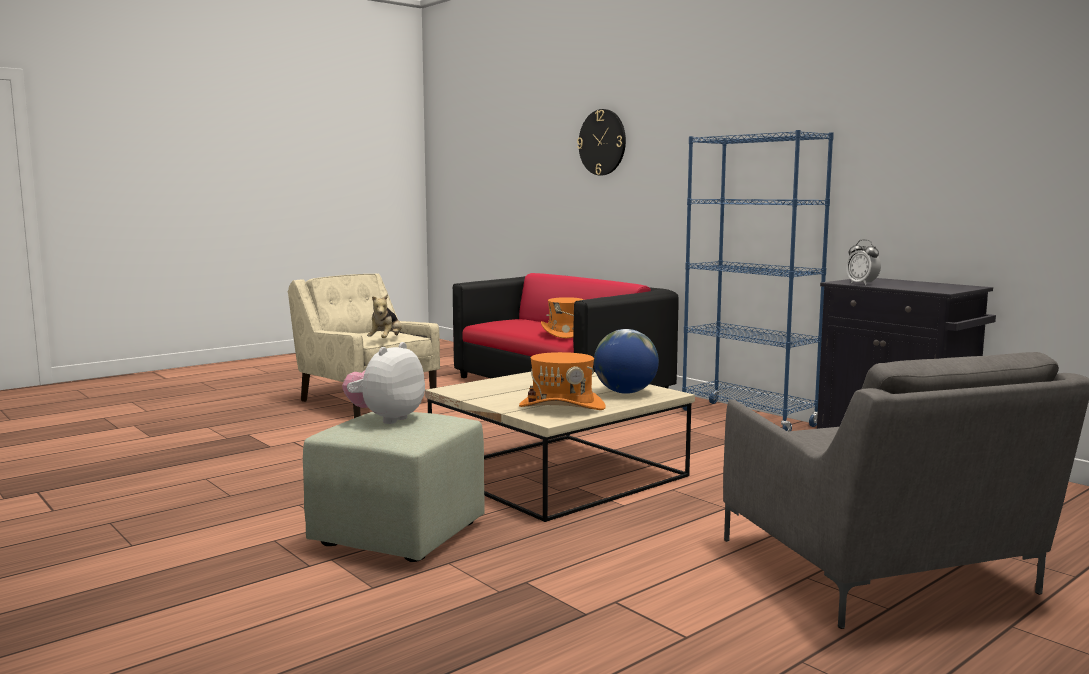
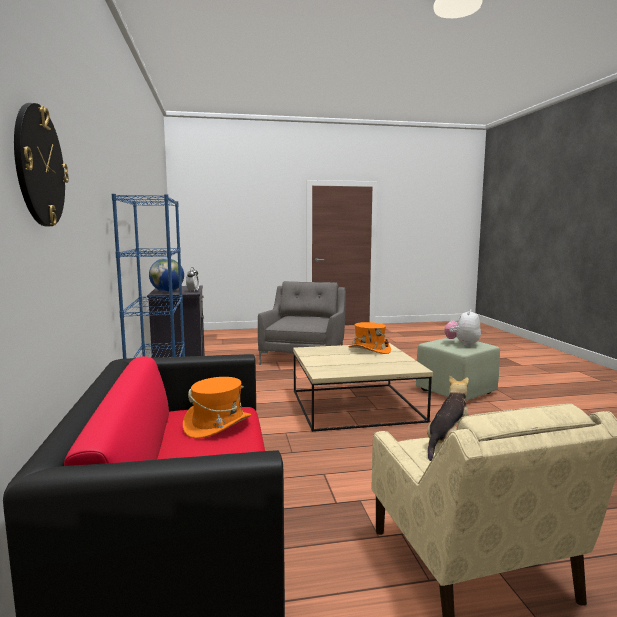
camera: 150 degrees left, 0 degrees up
plush toy [342,342,425,424] -> plush toy turned 150 degrees clockwise [444,309,481,346]
globe [594,329,659,394] -> globe moved to [149,258,184,292]

